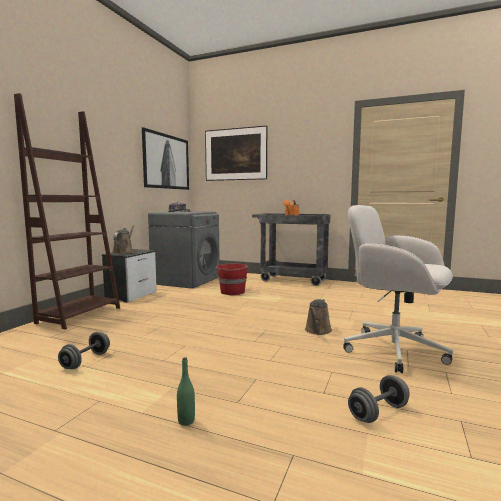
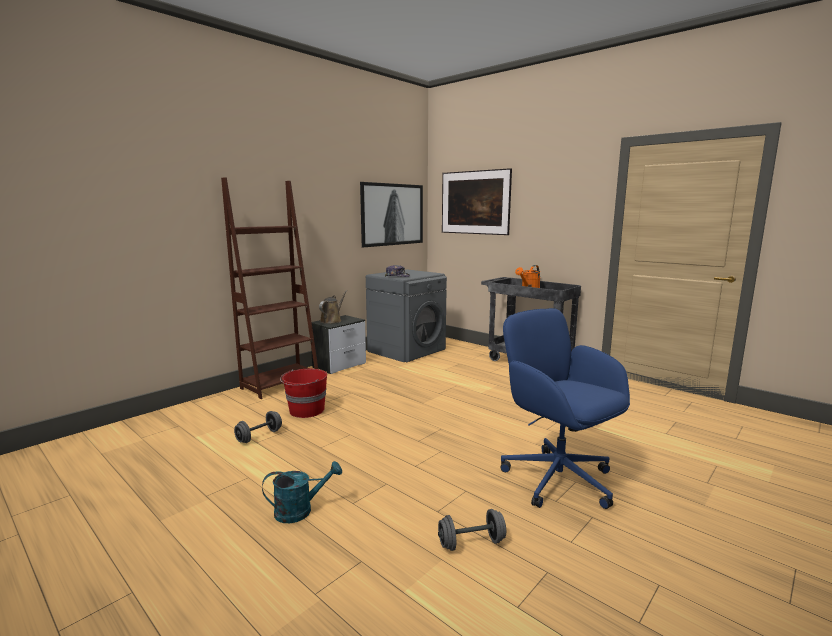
camera: 20 degrees right, 5 degrees up
green bottle [177,357,195,426] -> turquoise watering can [262,461,342,523]
red bucket [217,263,248,295] -> red bucket moved to [280,369,327,418]
brown watering can [305,299,332,335] -> none
white office chair [343,205,453,373] -> blue office chair [500,308,630,509]

